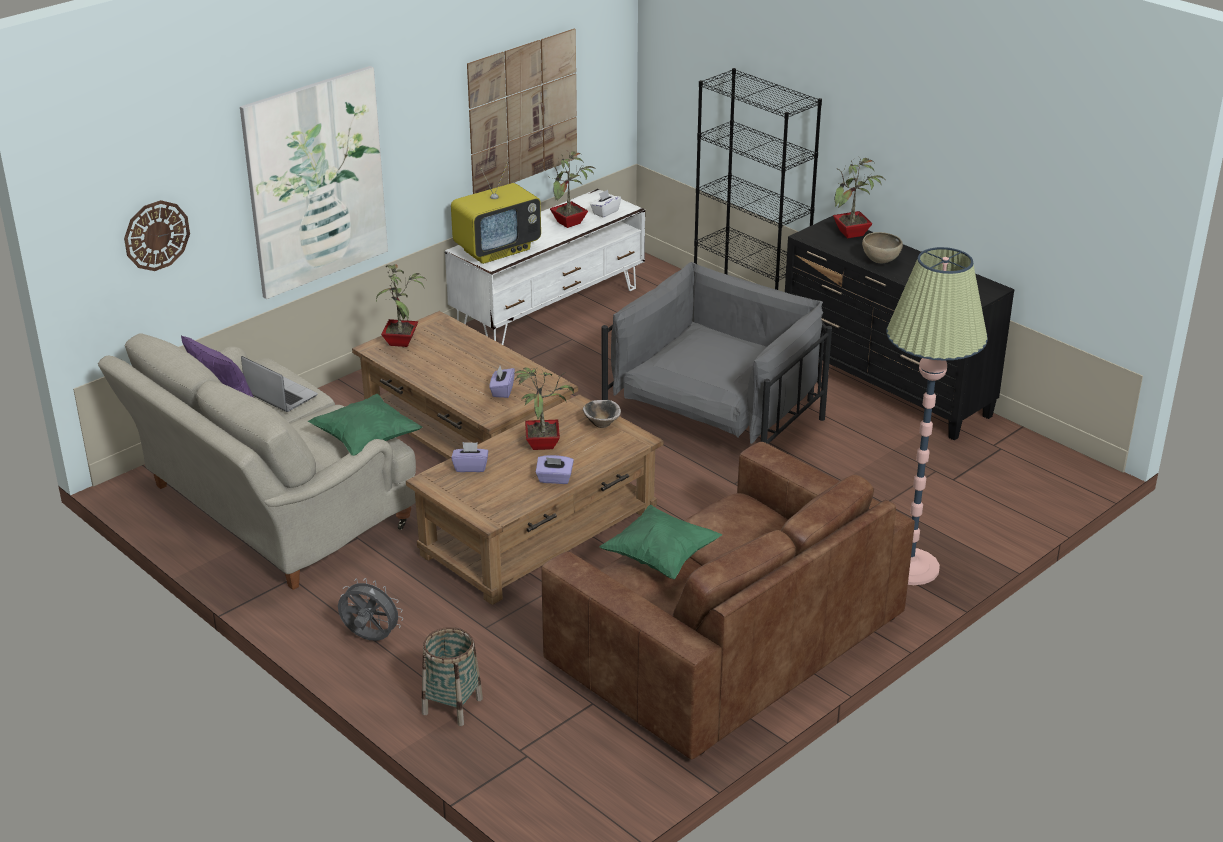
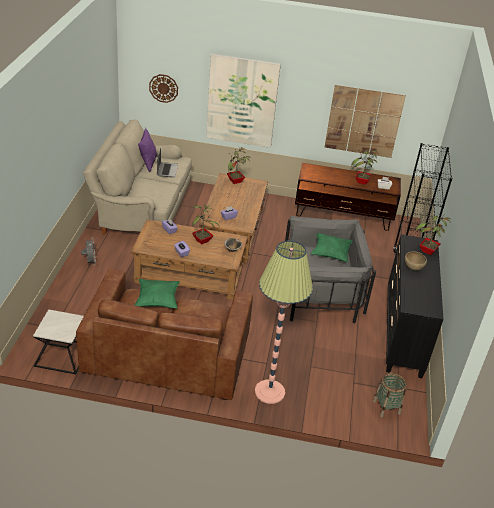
camera: 50 degrees right, 5 degrees up
green pillow [308,393,422,456] -> green pillow moved to [311,233,353,262]
basket [422,627,483,726] -> basket moved to [373,373,406,417]
white tv stand [445,189,645,345] -> brown tv stand [295,163,401,231]
television [451,162,541,264] -> none
none -> side table [33,309,84,374]

